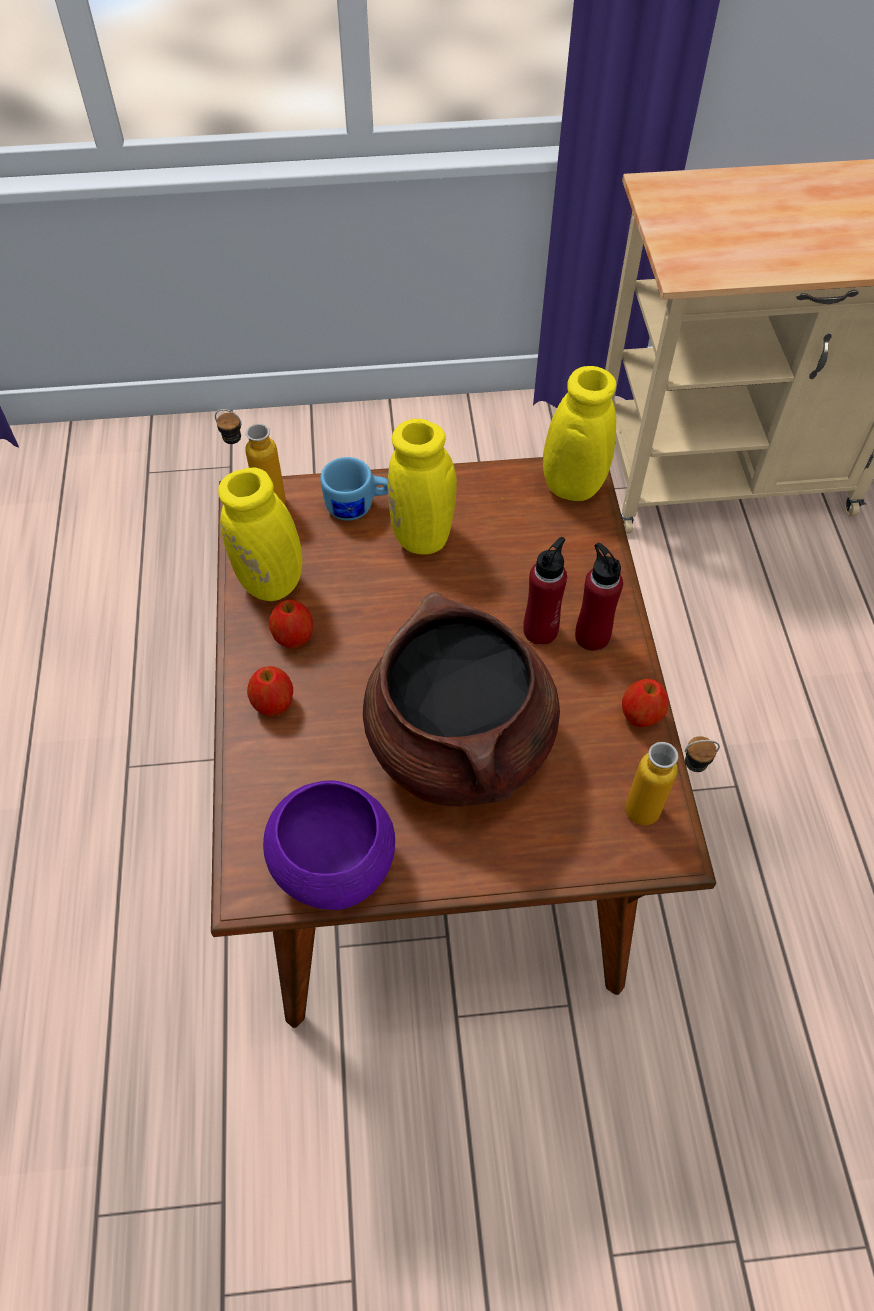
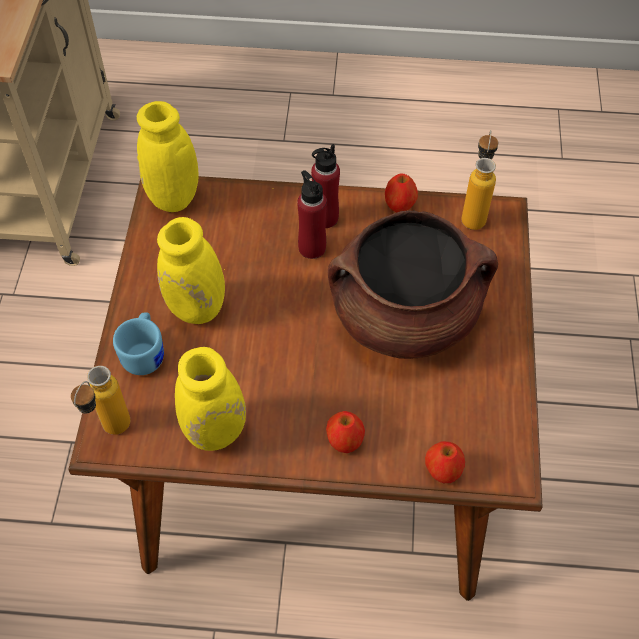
camera: 80 degrees left, 0 degrees up
purple bowl [263,780,395,910] -> none
apple [269,599,313,649] -> apple moved to [425,441,465,483]

